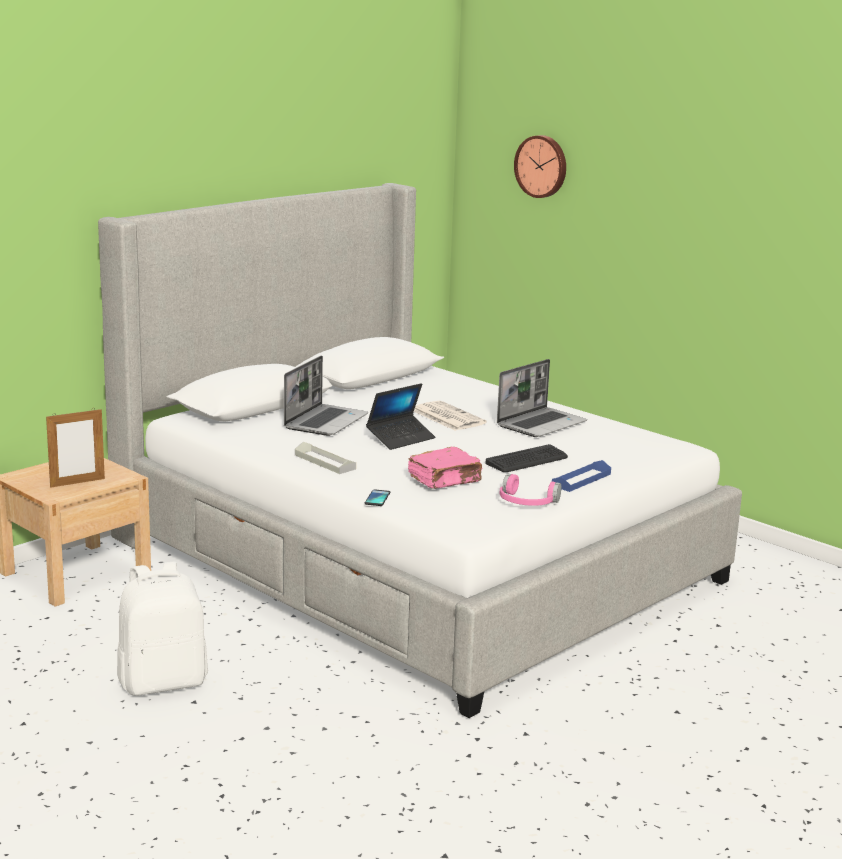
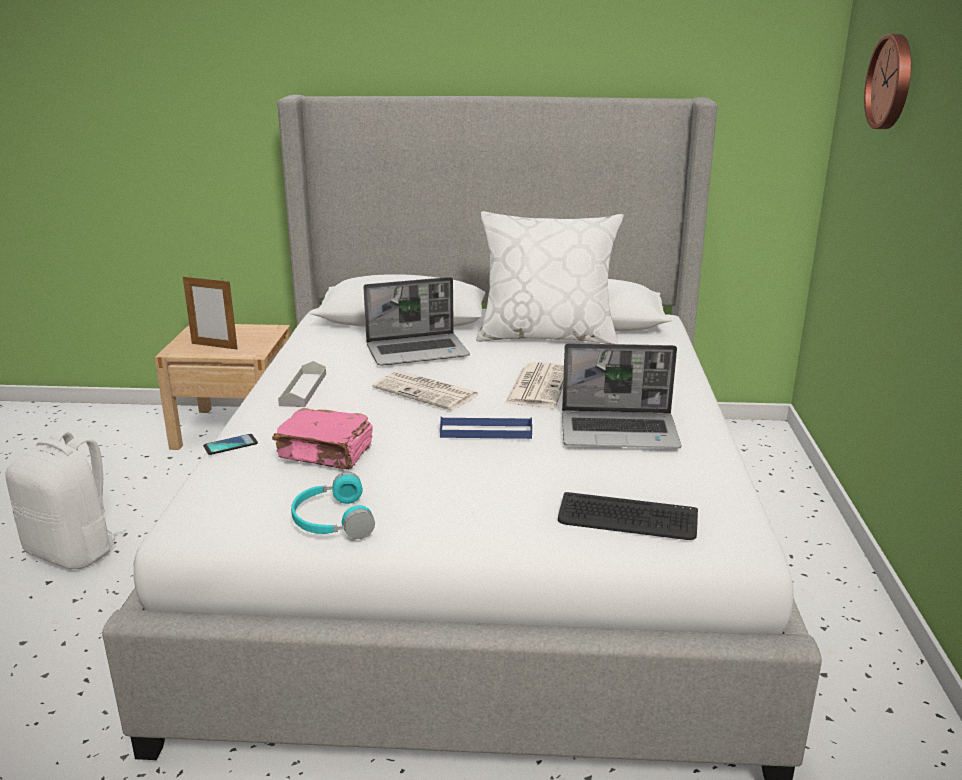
camera: 50 degrees right, 5 degrees up
laptop [366,383,435,450] -> newspaper [372,371,480,410]
keyboard [485,444,568,472] -> keyboard moved to [558,492,698,540]
pink headphones [500,474,561,506] -> turquoise headphones [291,472,375,539]
blue tray [552,460,611,492] -> blue tray moved to [440,417,532,439]
none -> white pillow [476,211,624,344]

